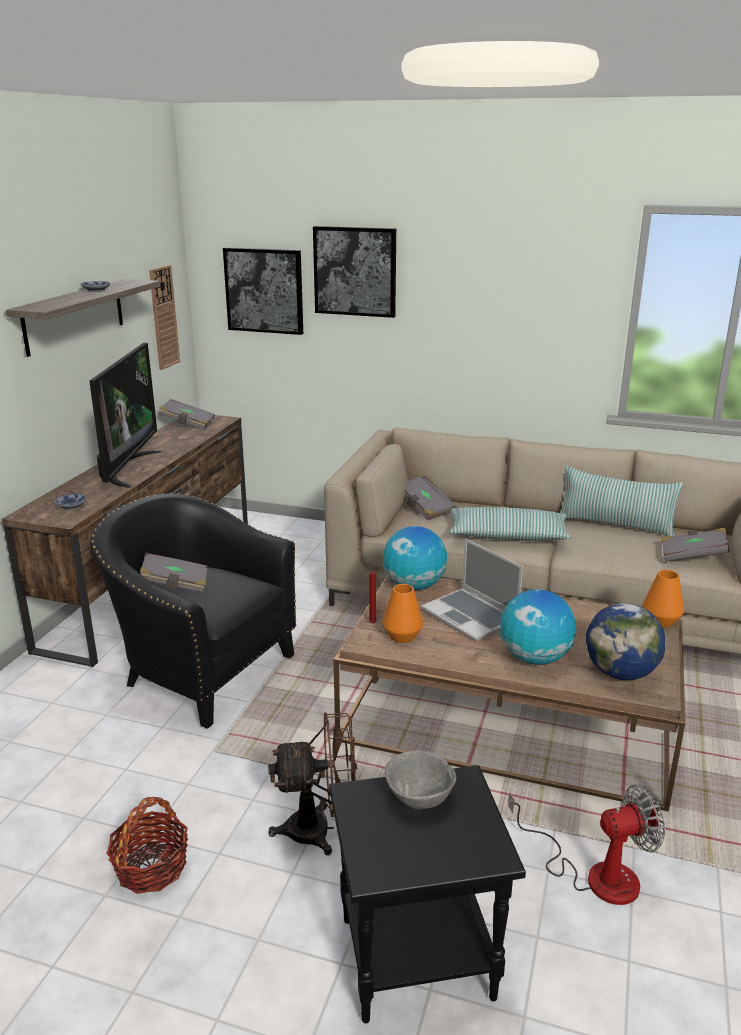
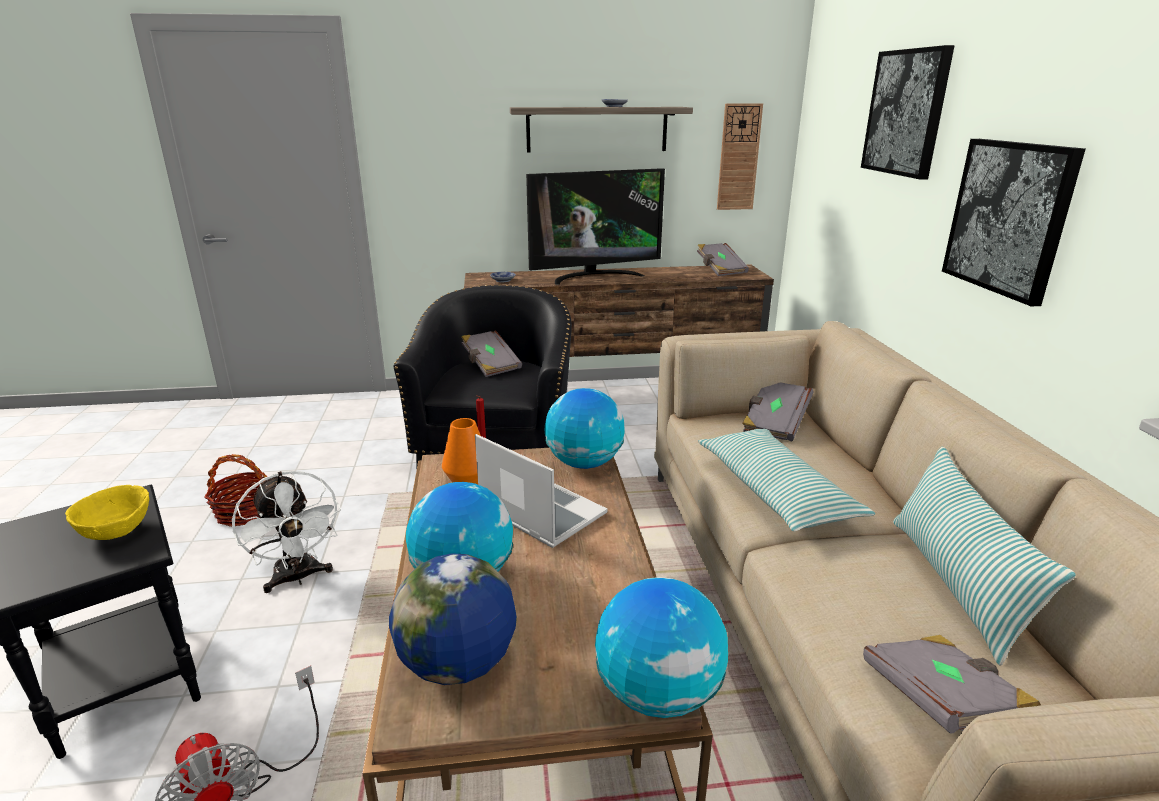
camera: 65 degrees right, 0 degrees up
picture [223,247,303,335] -> picture moved to [942,139,1085,306]
brown fan [268,712,357,856] -> white fan [232,471,341,593]
grey bowl [385,750,456,809] -> yellow bowl [65,485,149,540]
laptop [421,538,523,642] -> laptop turned 105 degrees clockwise [475,434,608,548]
orange vase [642,570,684,627] -> globe [595,577,728,718]

